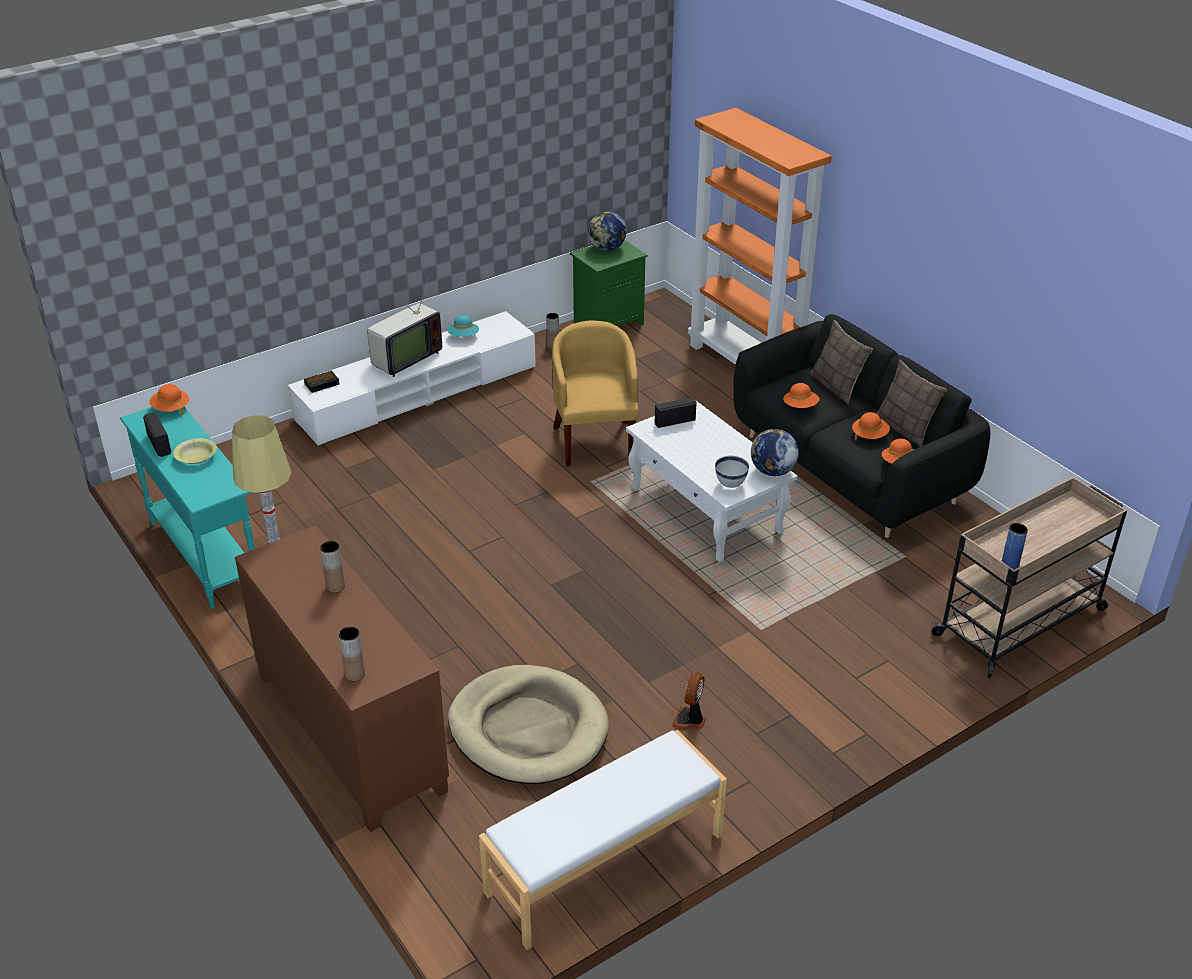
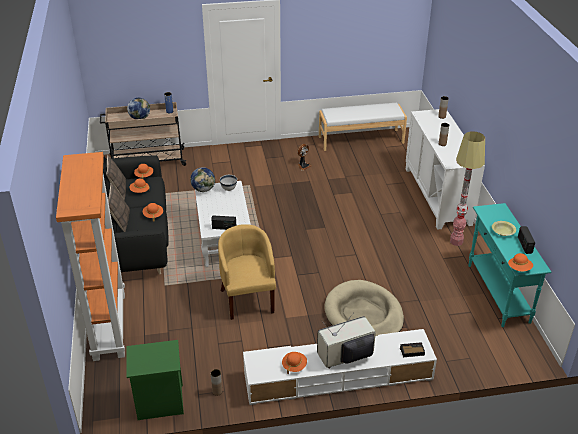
camera: 155 degrees left, 0 degrees up
brown cabinet [235,526,449,832] -> white cabinet [406,109,485,230]
turquoise hat [448,315,479,337] -> orange hat [282,352,307,374]
beige dog bed [448,665,609,784] -> beige dog bed moved to [325,280,404,336]
yellow armchair [553,321,639,466] -> yellow armchair turned 150 degrees clockwise [218,224,276,320]
globe [588,212,627,251] -> globe moved to [127,98,150,119]

